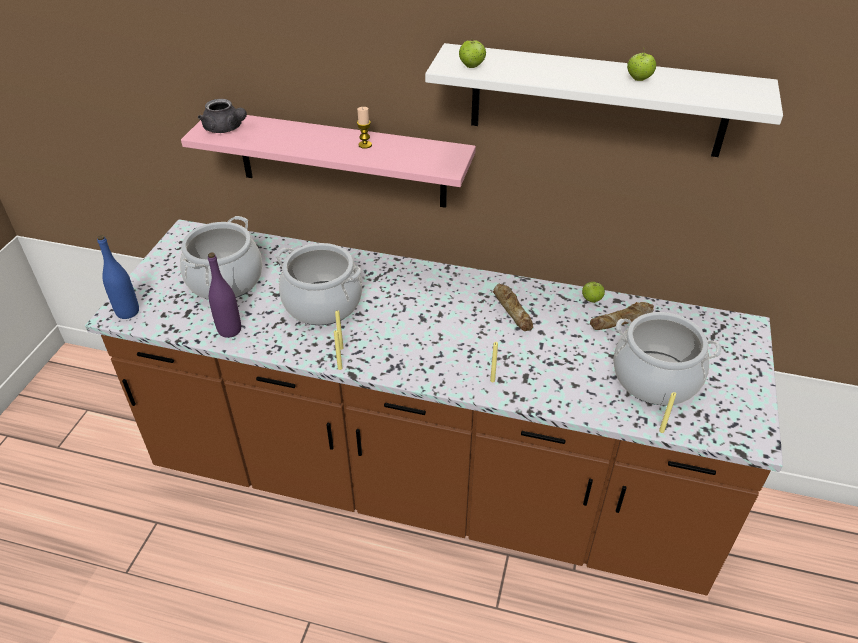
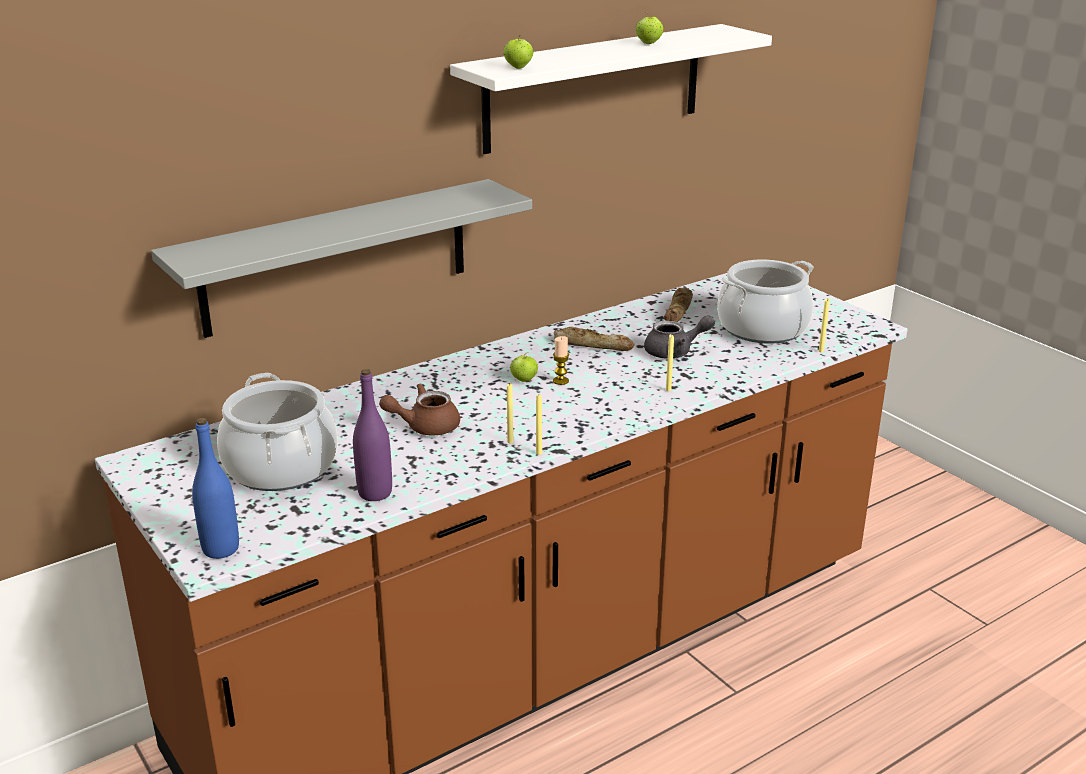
camera: 50 degrees left, 15 degrees down
pink shelf [181,115,476,208] -> grey shelf [151,179,532,338]
grey teapot [198,99,247,133] -> grey teapot moved to [644,315,715,359]
cooking pot [275,243,362,325] -> brown teapot [379,383,460,436]
candle [357,107,372,149] -> candle moved to [553,336,569,385]
apple [582,282,605,303] -> apple moved to [510,352,538,382]

